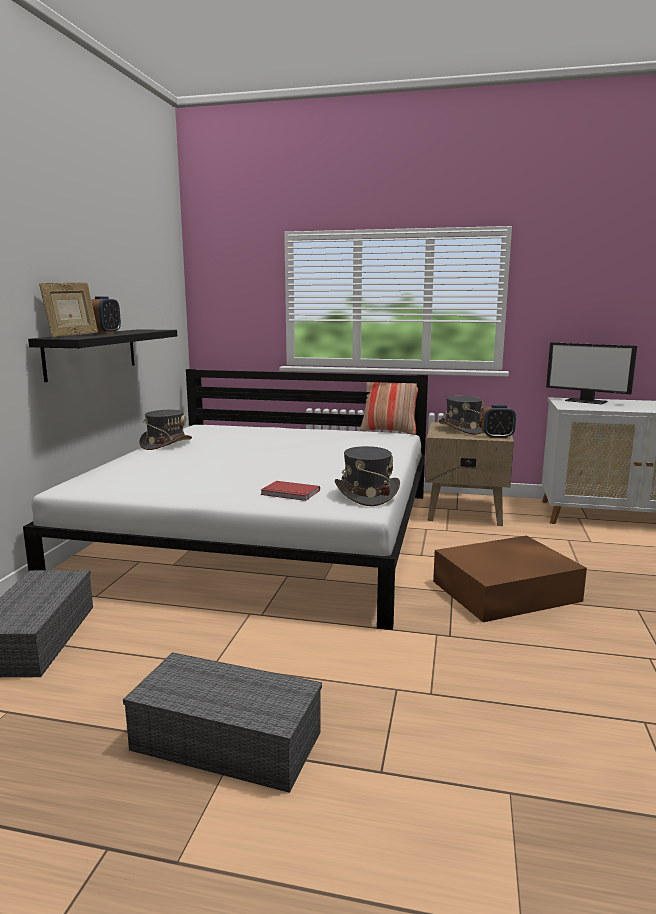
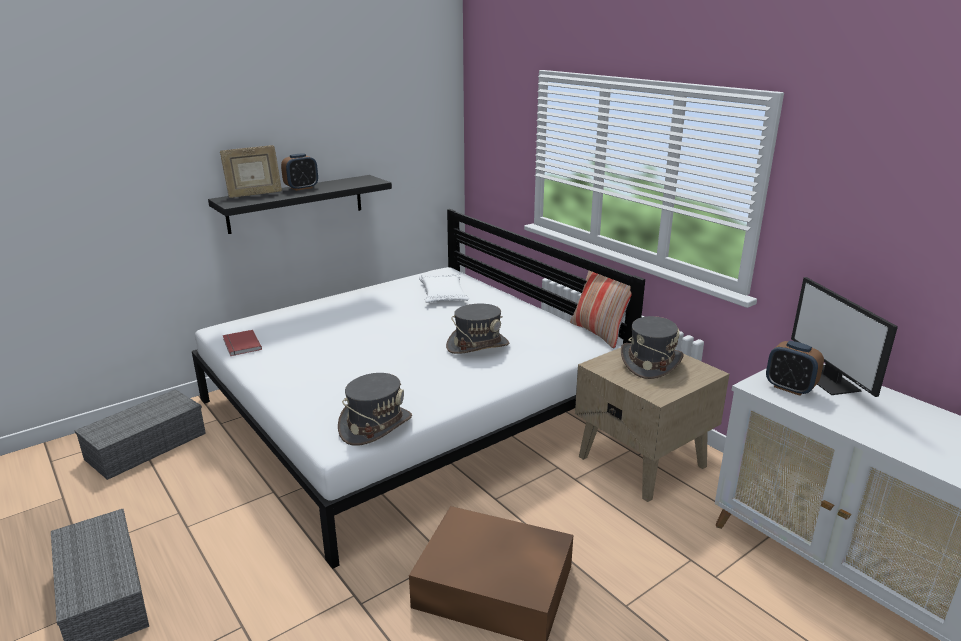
camera: 40 degrees right, 10 degrees up
grey hat [139,409,192,450] -> grey hat moved to [446,304,509,354]
red book [261,481,320,501] -> red book moved to [223,330,262,356]
alarm clock [481,405,516,438] -> alarm clock moved to [766,341,824,396]
none -> white pillow [419,274,469,303]

